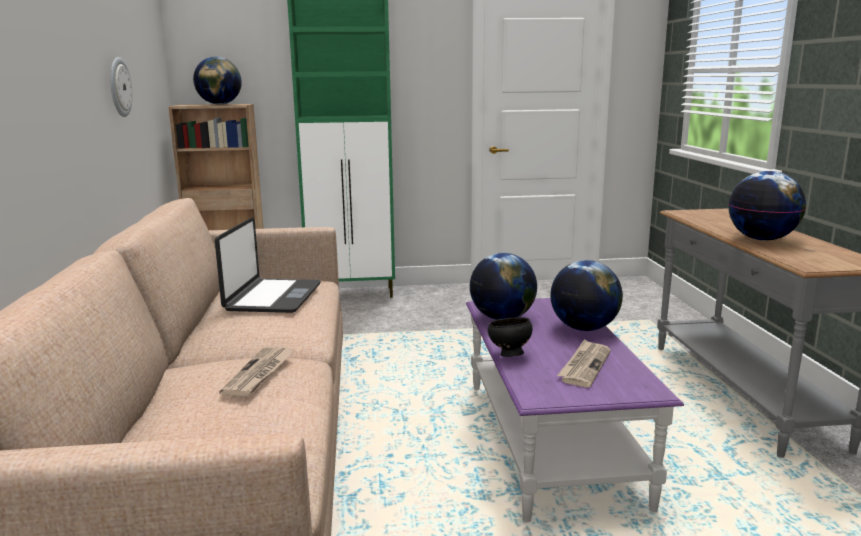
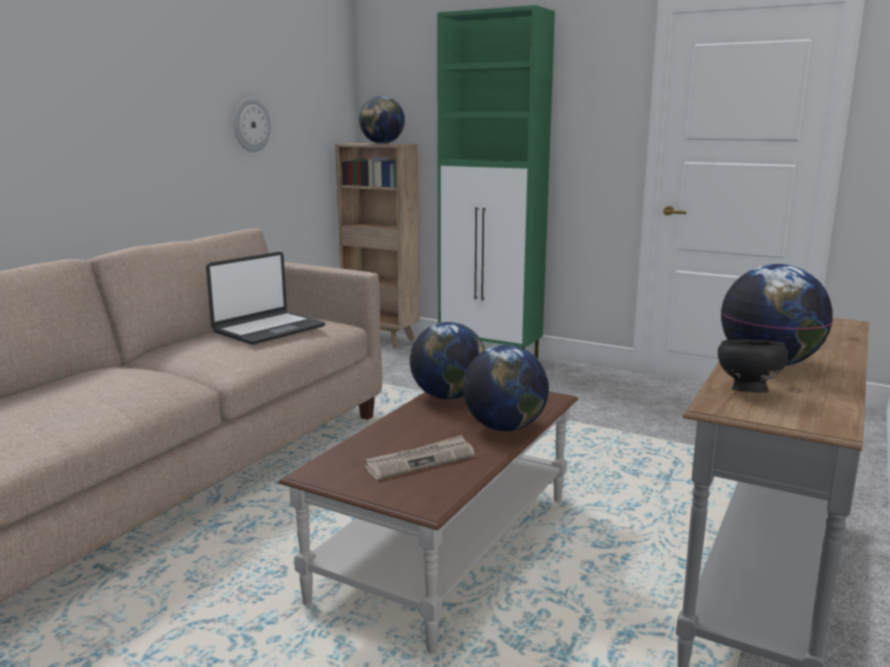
camera: 35 degrees right, 0 degrees up
newspaper [219,346,294,397] -> none
purple coffee table [466,298,684,522] -> brown coffee table [278,391,578,654]
black bowl [488,317,533,357] -> black bowl moved to [718,340,788,393]

